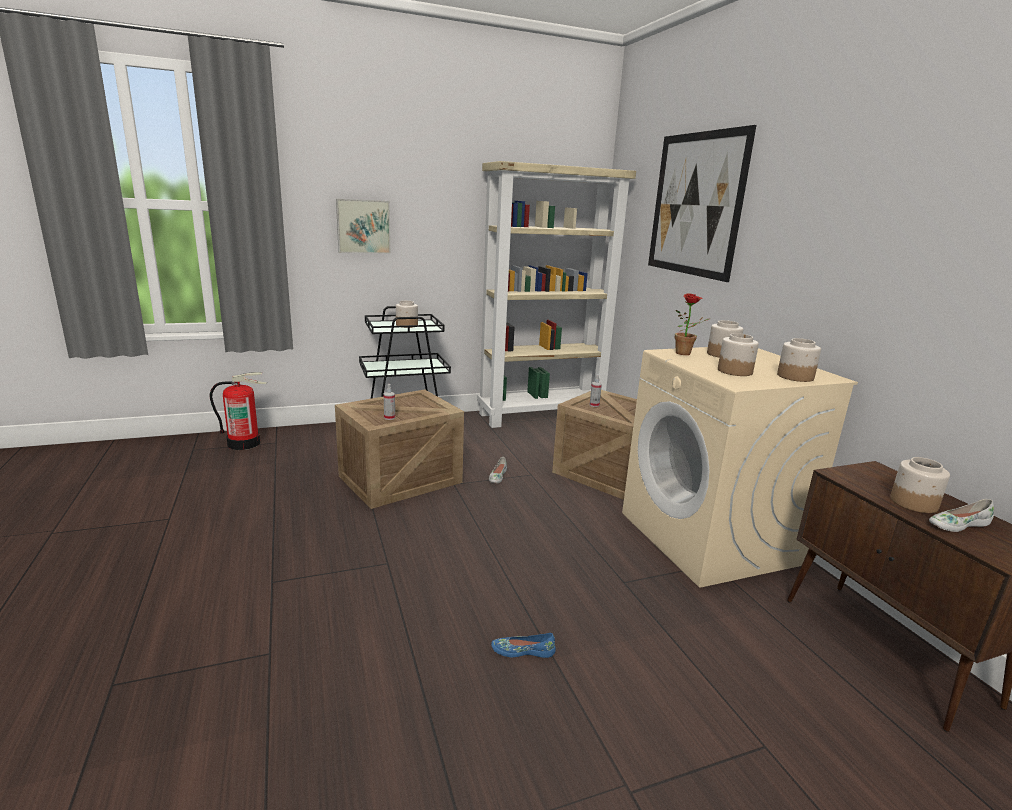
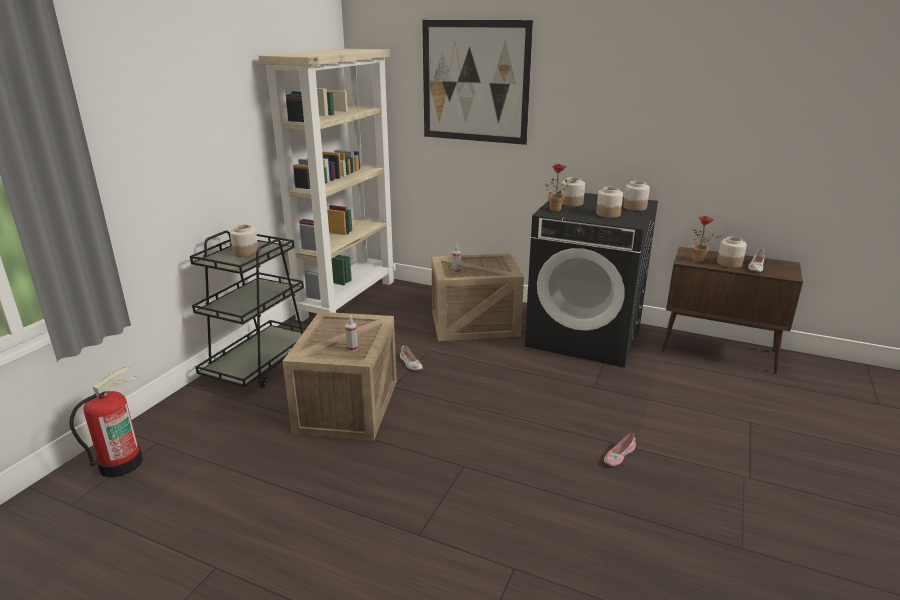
camera: 45 degrees left, 5 degrees up
picture [336,199,391,254] -> none
blue shoe [491,633,556,658] -> pink shoe [604,433,636,466]
beige washing machine [622,347,858,588] -> black washing machine [525,190,658,367]
none -> potted plant [692,216,721,263]

